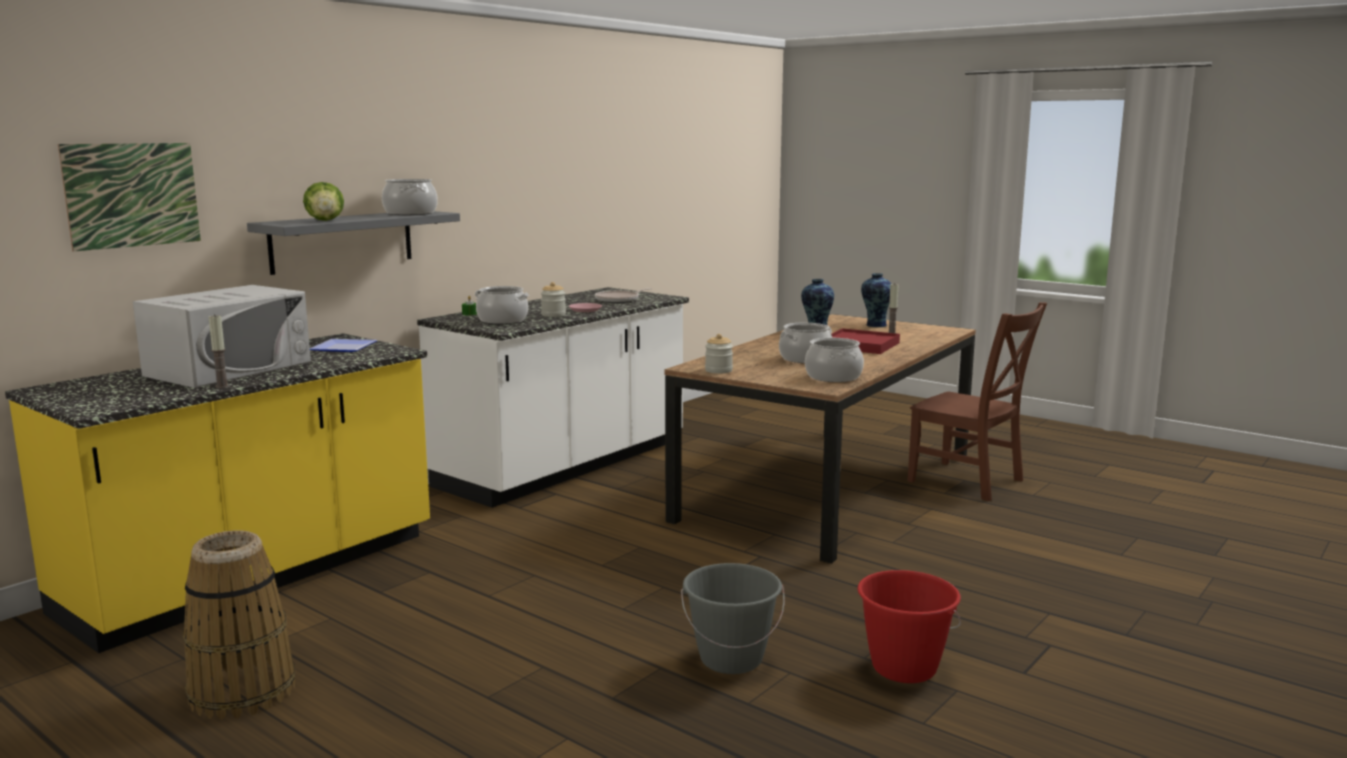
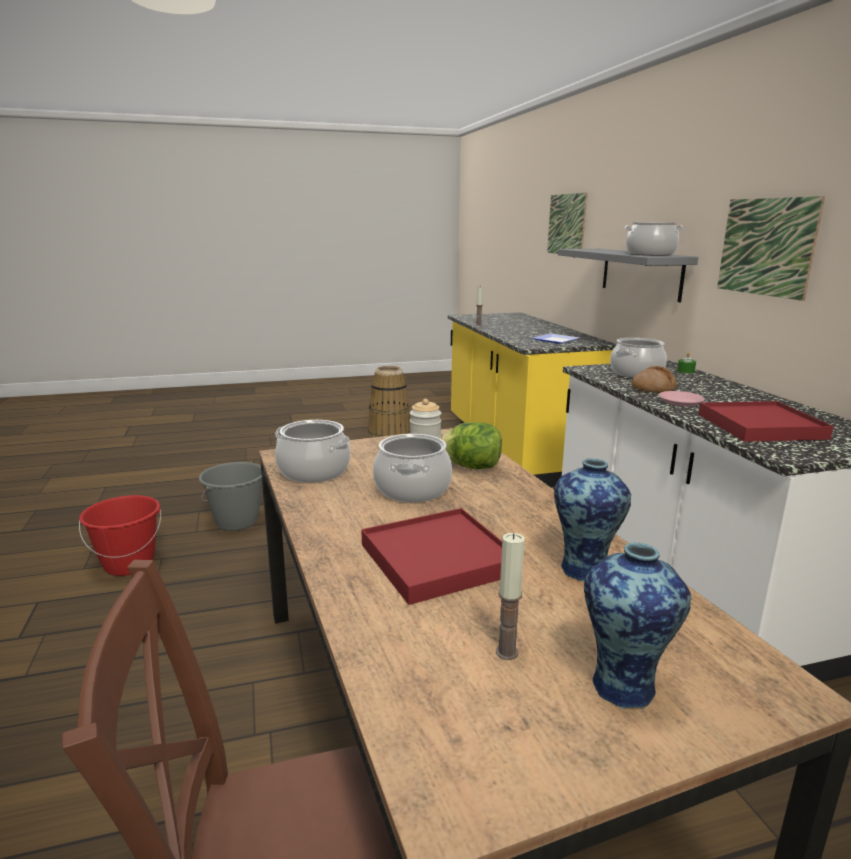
camera: 125 degrees right, 5 degrees up
white microwave [133,285,311,388] -> none
lettuce [303,182,344,221] -> lettuce moved to [440,422,502,469]
jar [541,282,566,317] -> bread [632,366,677,393]
frying pan [595,288,652,303] -> red tray [698,401,834,442]
none -> picture [717,196,825,301]

